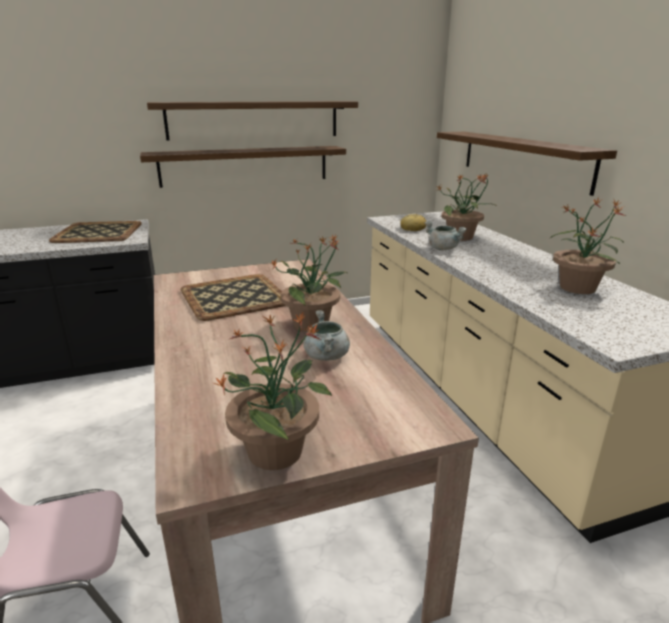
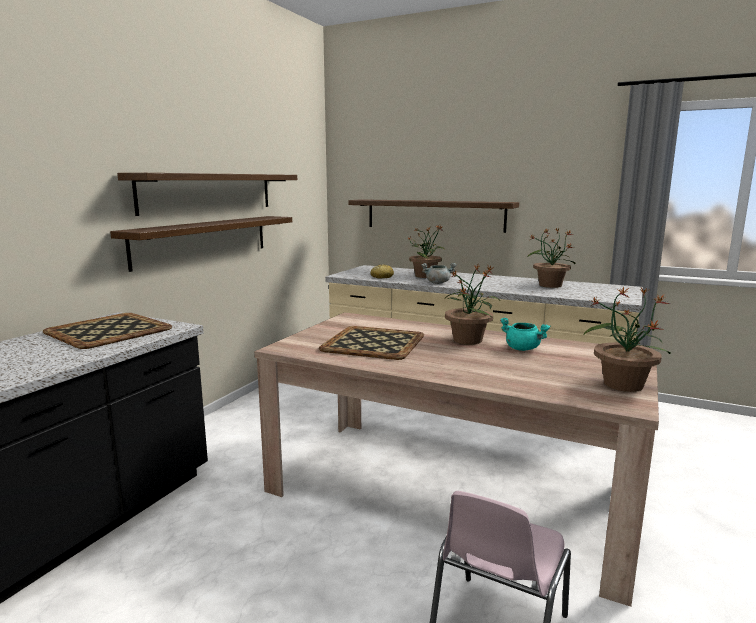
camera: 45 degrees left, 10 degrees down
grey cooking pot [303,310,350,361] -> turquoise cooking pot [500,318,551,351]

